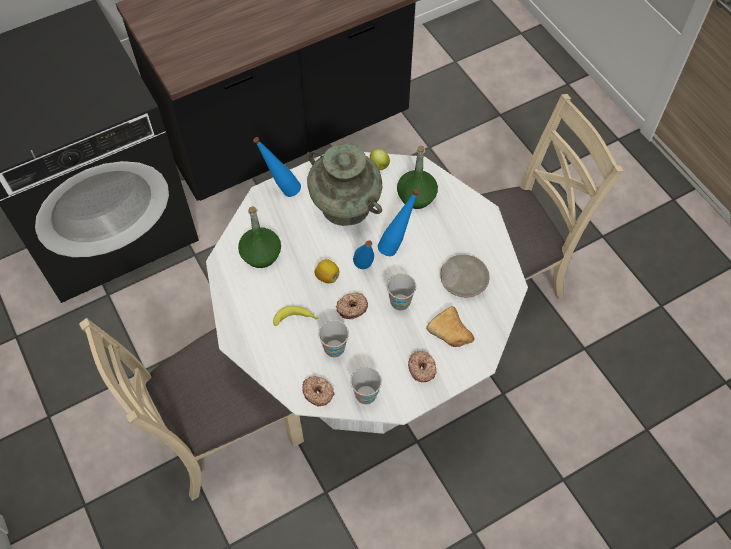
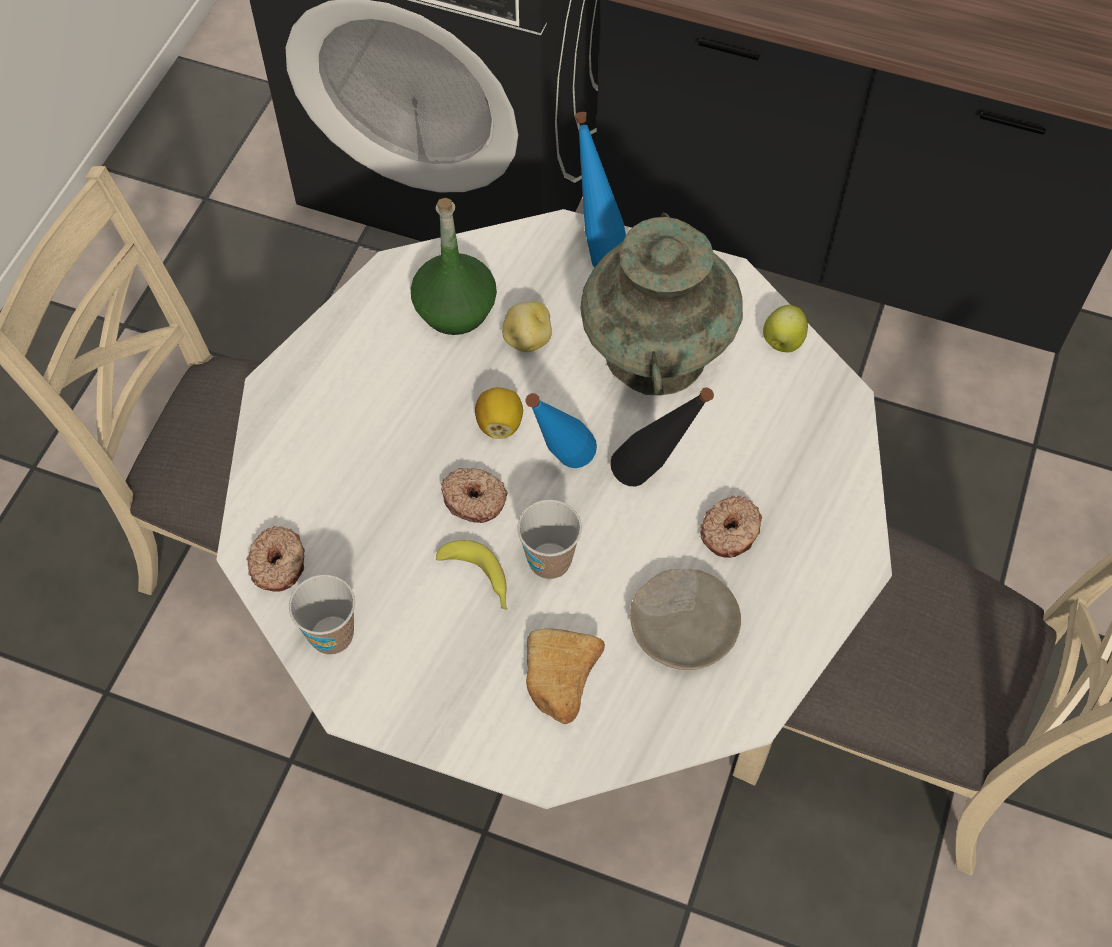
camera: 50 degrees right, 0 degrees up
banana [273,306,319,326] -> banana moved to [436,540,507,610]
cup [318,320,349,357] -> none
blue bottle [378,189,419,256] -> black bottle [610,387,714,486]
green bottle [397,146,438,209] -> none
donut [408,351,437,382] -> donut moved to [700,496,762,558]
none -> potato [502,301,552,352]

